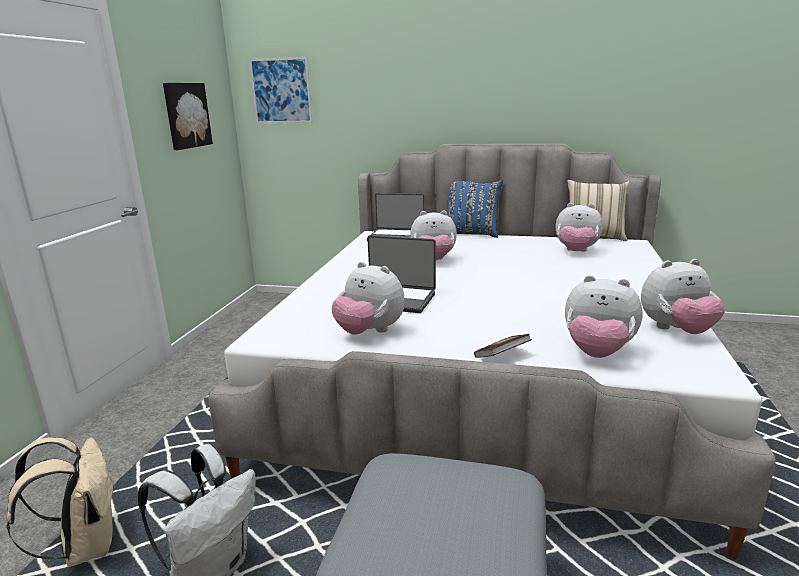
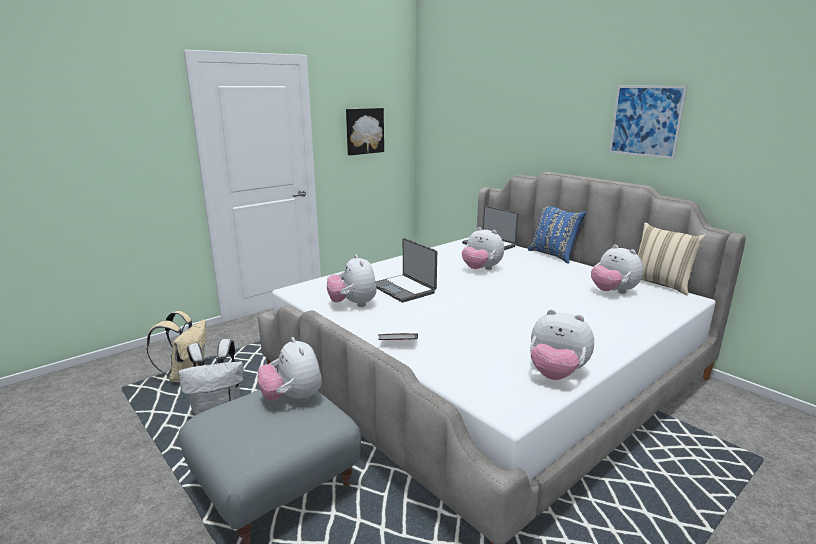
camera: 35 degrees right, 0 degrees up
picture [249,57,313,123] -> picture moved to [609,86,688,159]
plush toy [565,275,643,358] -> plush toy moved to [258,337,321,402]

